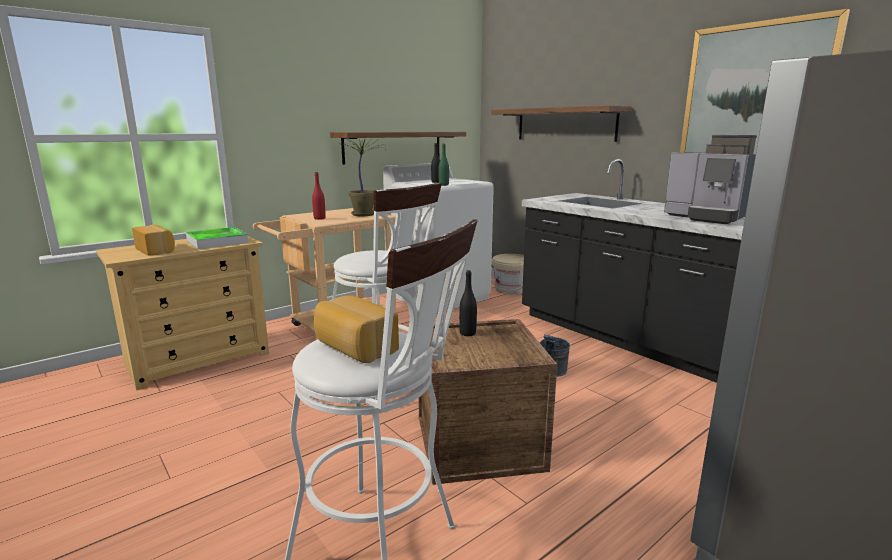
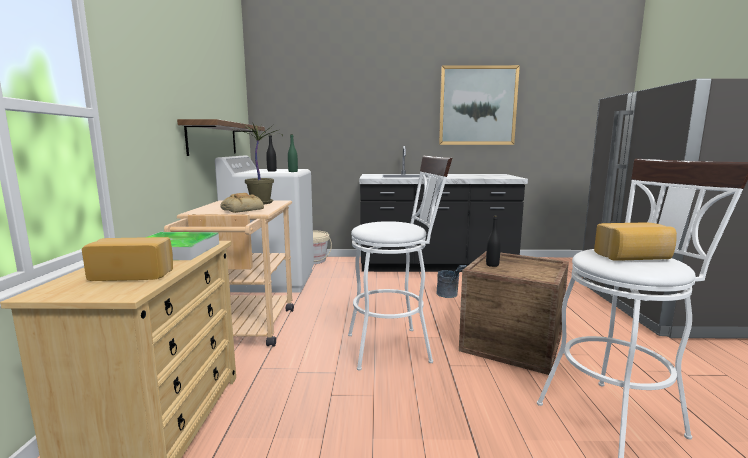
camera: 50 degrees left, 5 degrees down
red bottle [312,172,326,220] -> bread [220,193,264,213]
shelf [491,105,632,142] -> none
coffee machine [664,135,757,224] -> none

